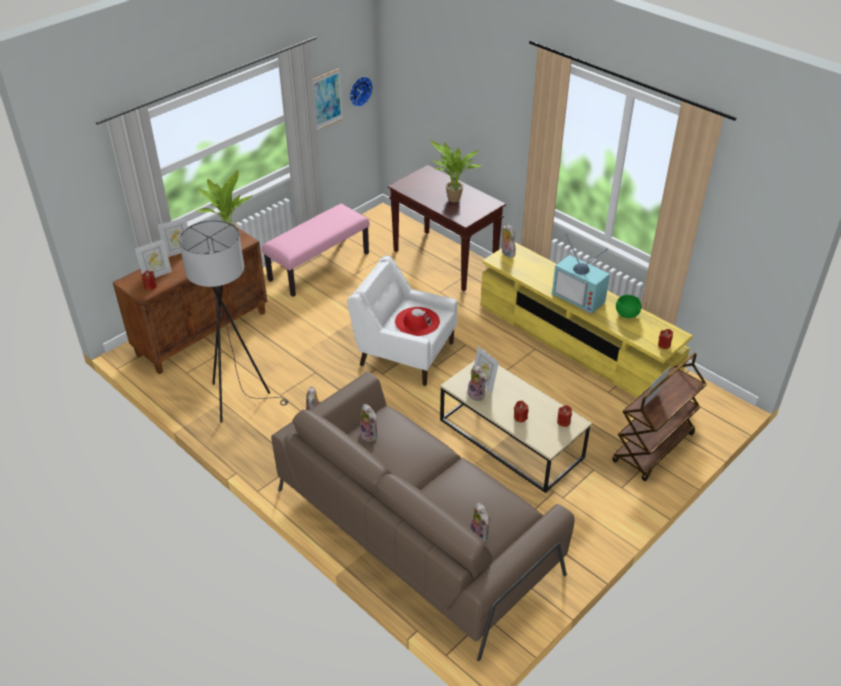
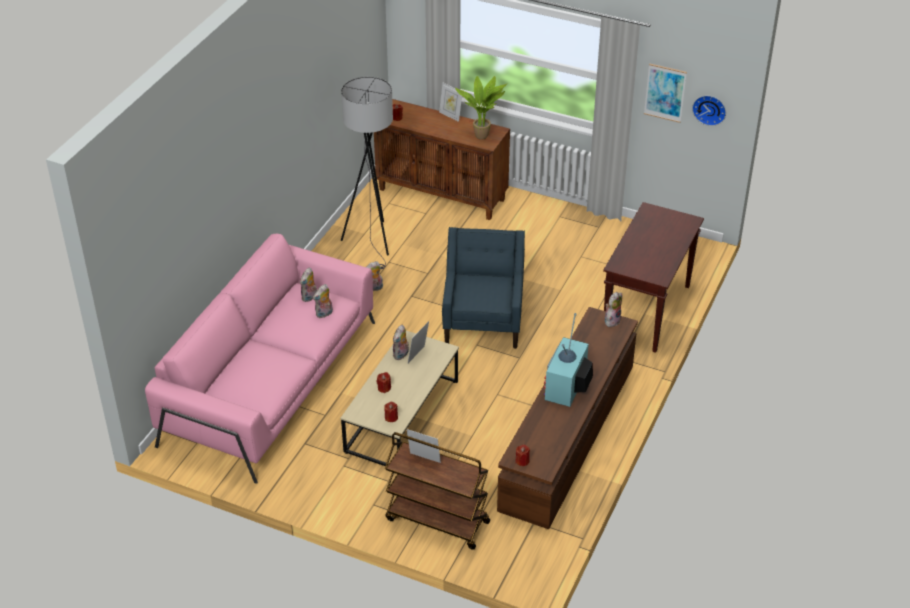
camera: 70 degrees right, 0 degrees up
picture frame [135,239,172,278] -> none
pink bench [262,204,370,297] -> none
brown sofa [271,372,574,661] -> pink sofa [145,234,375,484]
white armchair [347,255,457,386] -> blue armchair [442,227,525,349]
red hat [395,307,440,336] -> none
potted plant [431,140,482,202] -> none
plush toy [470,503,491,542] -> plush toy moved to [313,284,333,319]
yellow tv stand [480,242,693,397] -> brown tv stand [497,307,638,529]
green bowl [616,295,641,318] -> none

